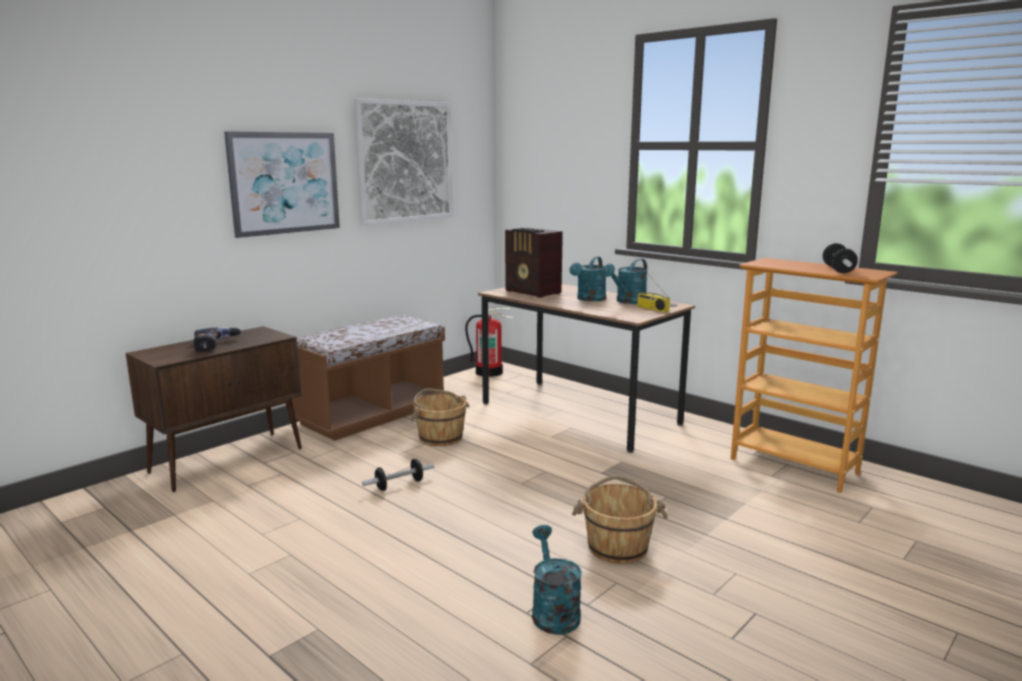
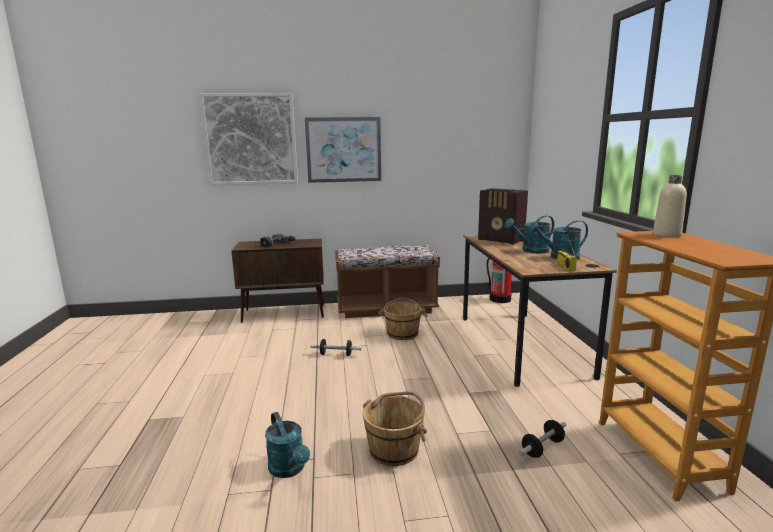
camera: 40 degrees right, 0 degrees up
picture [353,98,453,226] -> picture moved to [199,93,298,186]
radio [505,228,563,298] -> radio turned 45 degrees counterclockwise [478,188,528,245]
turquoise watering can [532,525,582,635] -> turquoise watering can turned 120 degrees clockwise [265,412,310,478]
dumbbell [823,243,858,273] -> dumbbell moved to [518,420,566,458]
none -> beige bottle [653,175,687,237]

